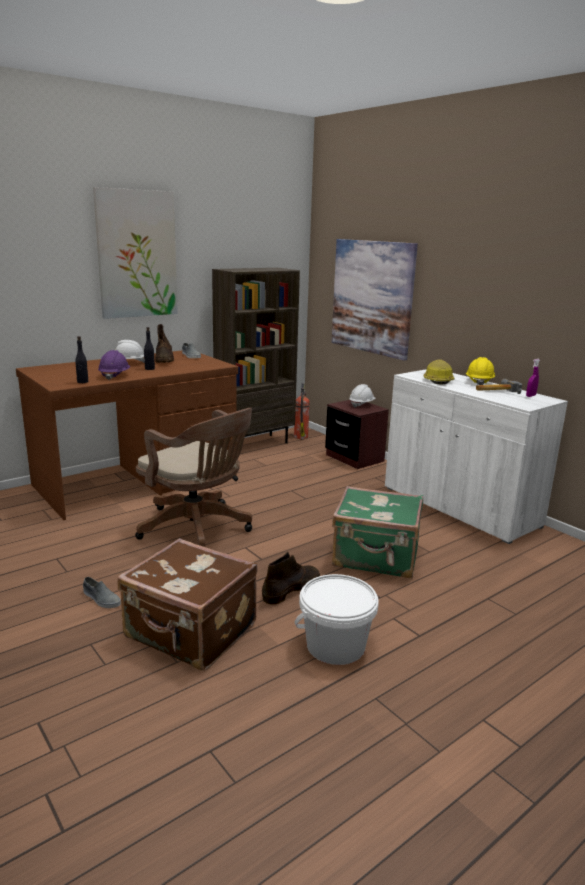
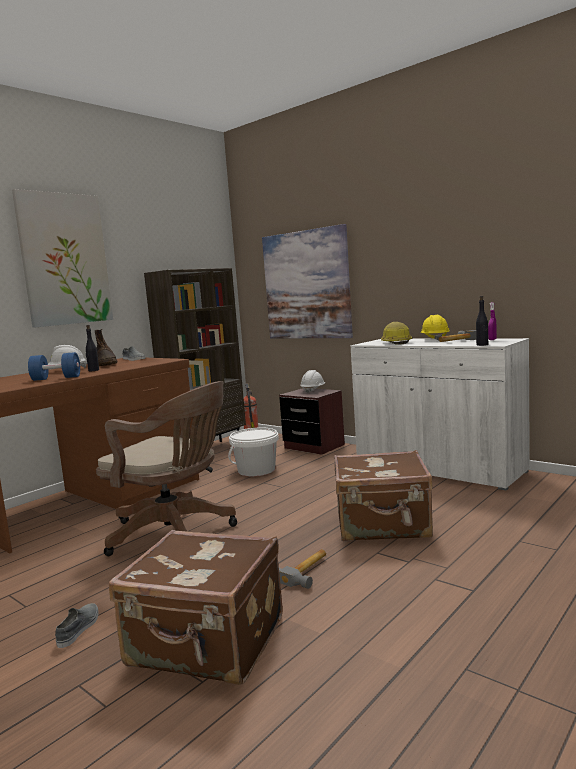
camera: 10 degrees left, 10 degrees down
black bottle [75,336,88,383] -> black bottle moved to [476,296,488,346]
grey shoe [83,577,121,608] -> grey shoe turned 105 degrees counterclockwise [55,603,99,648]
purple hard hat [98,350,130,380] -> blue dumbbell [28,352,80,381]
brown boot [262,552,320,605] -> hammer [279,549,326,589]
white bucket [295,574,379,665] -> white bucket moved to [228,427,279,476]
green suitcase [332,486,423,578] -> brown suitcase [334,450,433,541]

